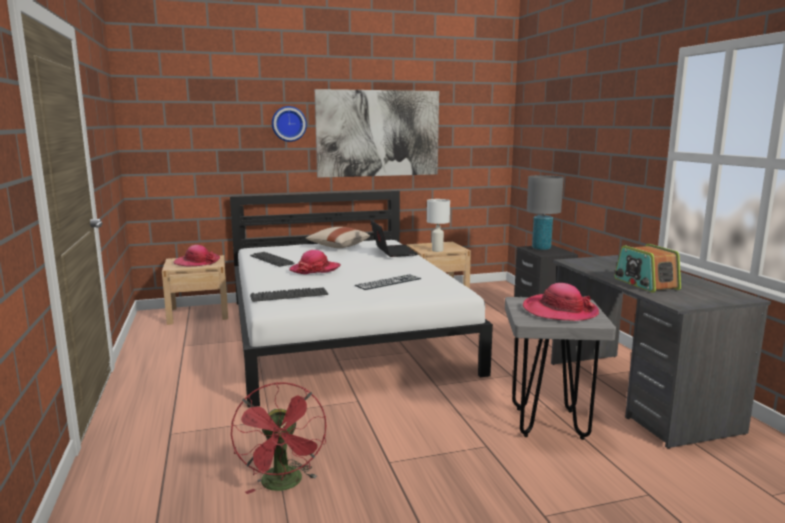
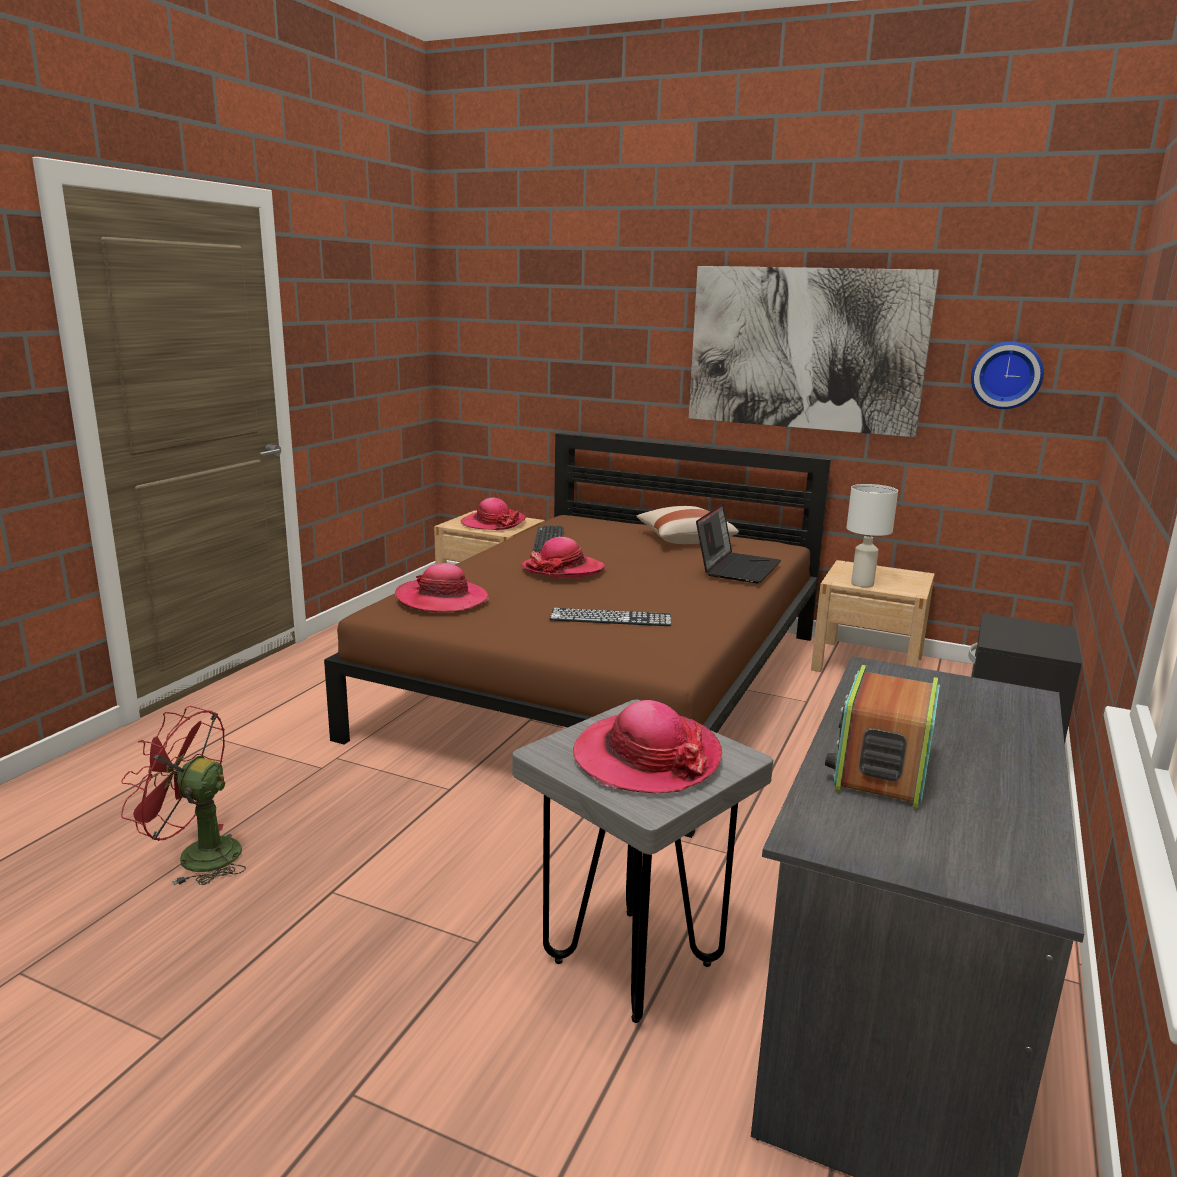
camera: 40 degrees right, 5 degrees up
white bed [230,191,493,408] -> brown bed [324,433,831,838]
red fan [231,382,327,494] -> red fan turned 75 degrees clockwise [121,706,246,885]
keyboard [250,287,328,302] -> hat [395,563,489,612]
wall clock [272,106,307,142] -> wall clock moved to [971,342,1044,409]
grey table lamp [527,175,564,250] -> none

